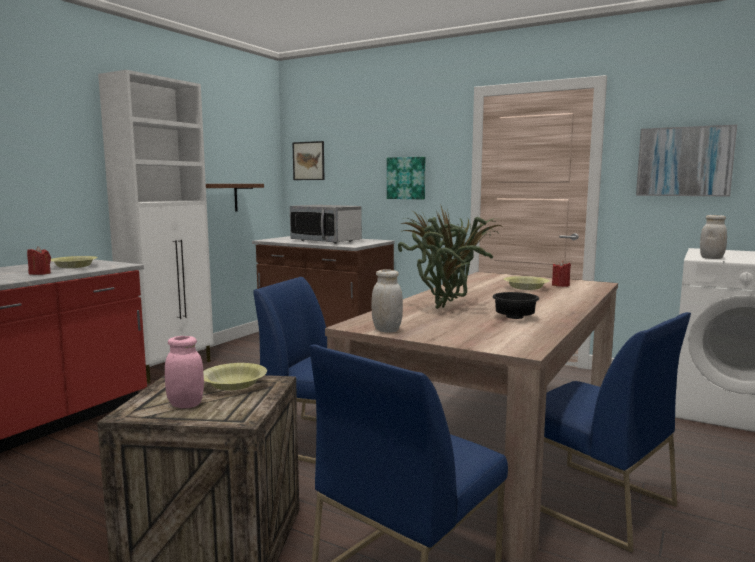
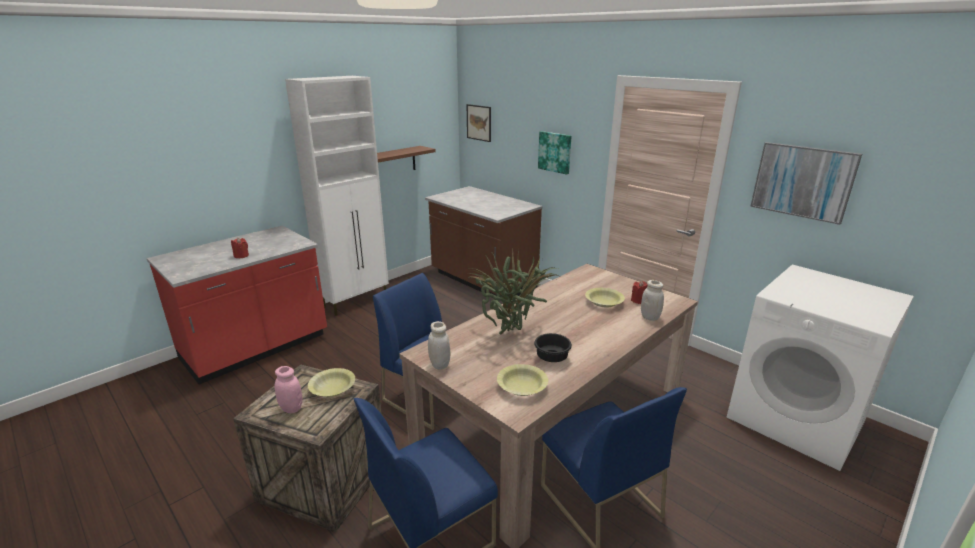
camera: 15 degrees right, 15 degrees up
yellow bowl [51,256,98,268] -> yellow bowl moved to [497,364,548,396]
microwave [290,205,362,244] -> none
white jar [700,215,727,259] -> white jar moved to [641,280,664,321]

